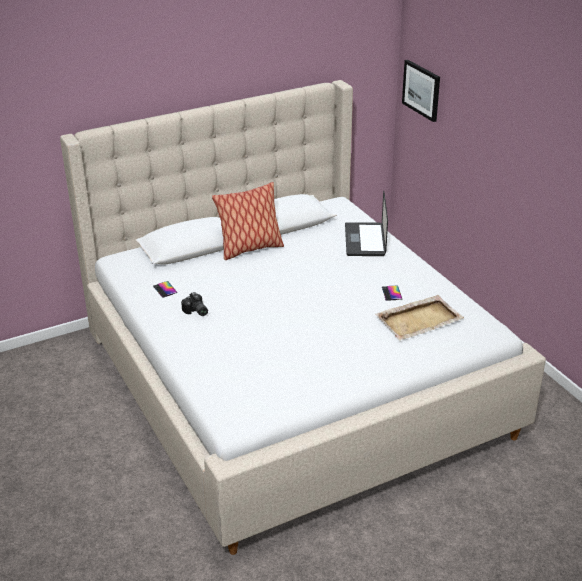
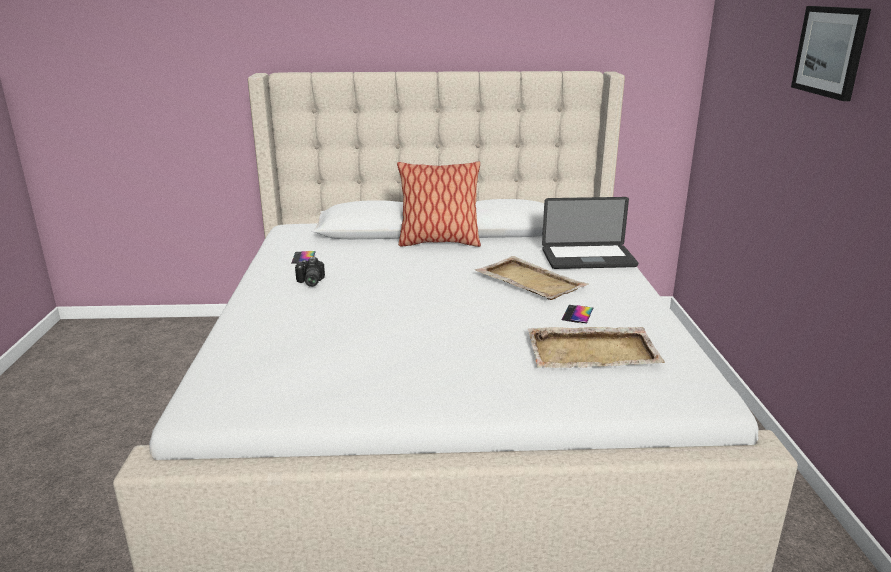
camera: 25 degrees right, 10 degrees down
laptop [345,190,388,256] -> laptop turned 120 degrees counterclockwise [542,197,638,269]
picture [402,60,440,122] -> picture moved to [791,6,871,101]
none -> beige tray [475,256,589,300]

